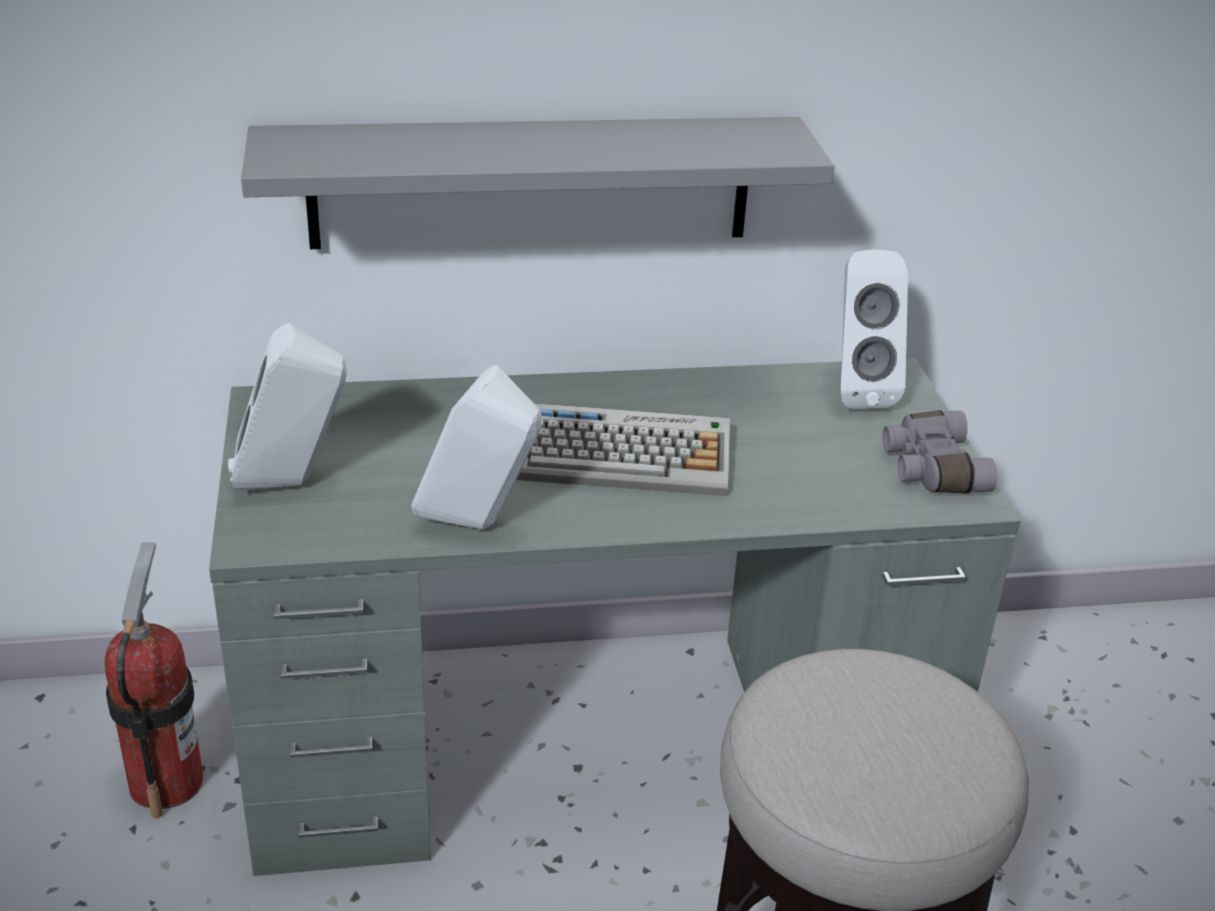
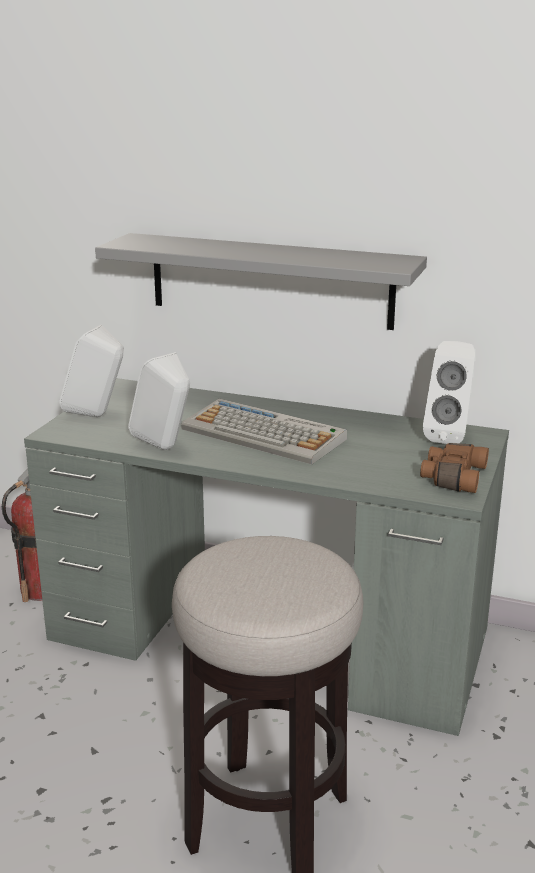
camera: 30 degrees right, 10 degrees down
grey binoculars [882,410,998,494] -> brown binoculars [420,443,489,493]

